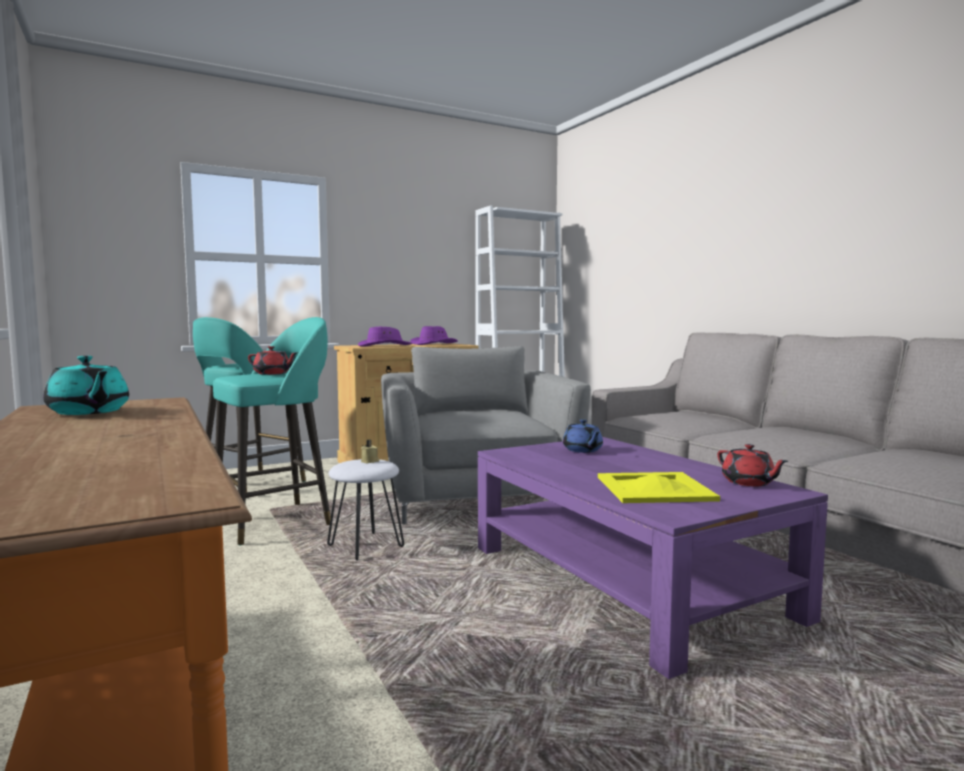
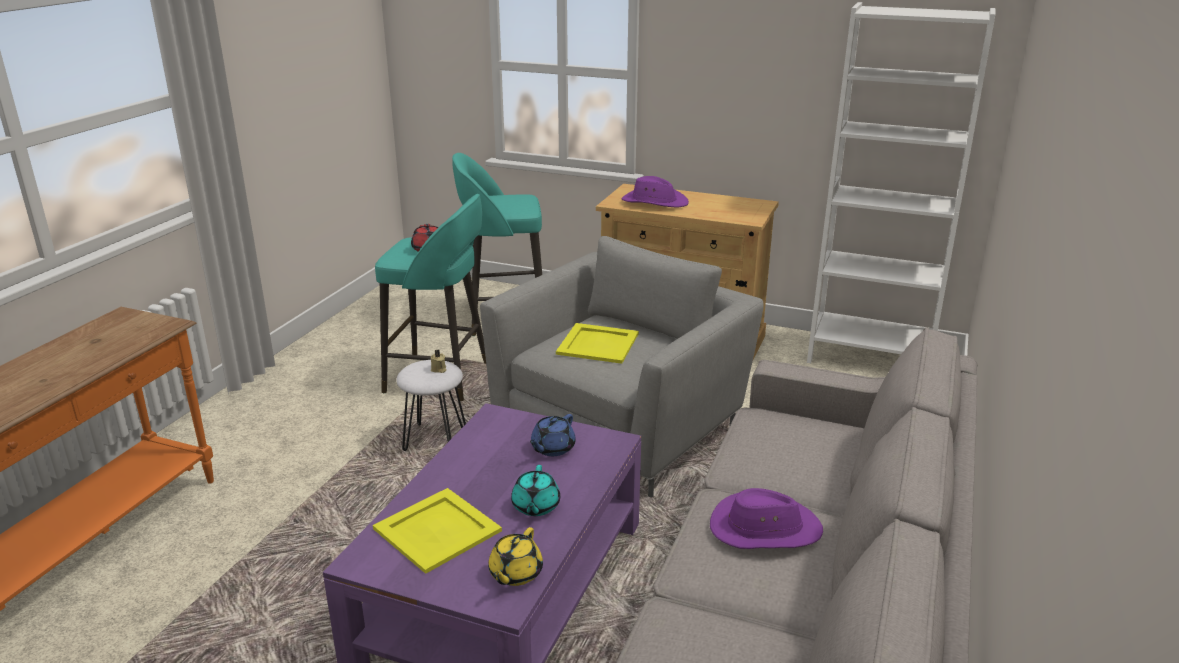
camera: 50 degrees right, 20 degrees up
turquoise teapot [43,356,129,415] -> turquoise teapot moved to [511,465,560,516]
purple hat [410,326,458,345] -> purple hat moved to [710,488,823,549]
red teapot [717,444,788,487] -> yellow teapot [488,527,543,586]
none -> yellow tray [556,323,639,364]

